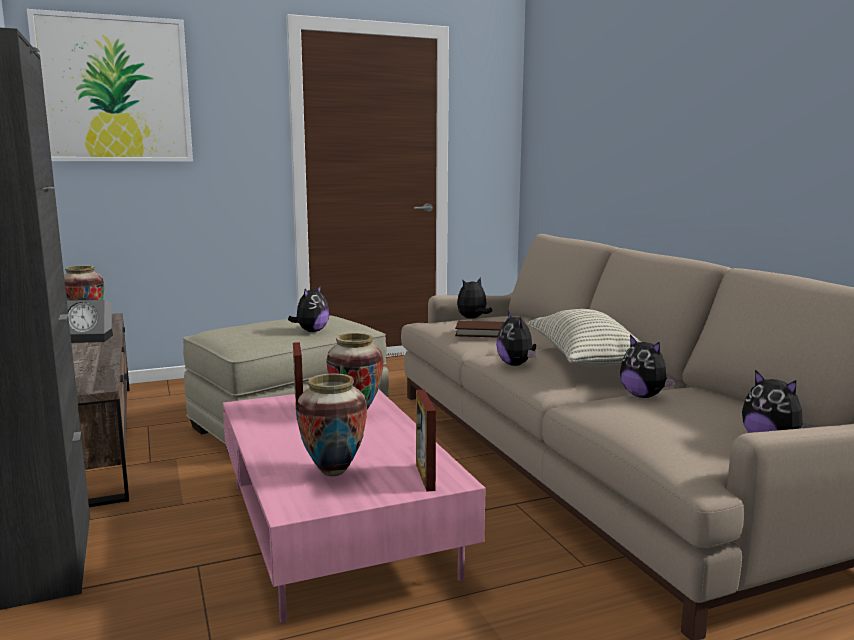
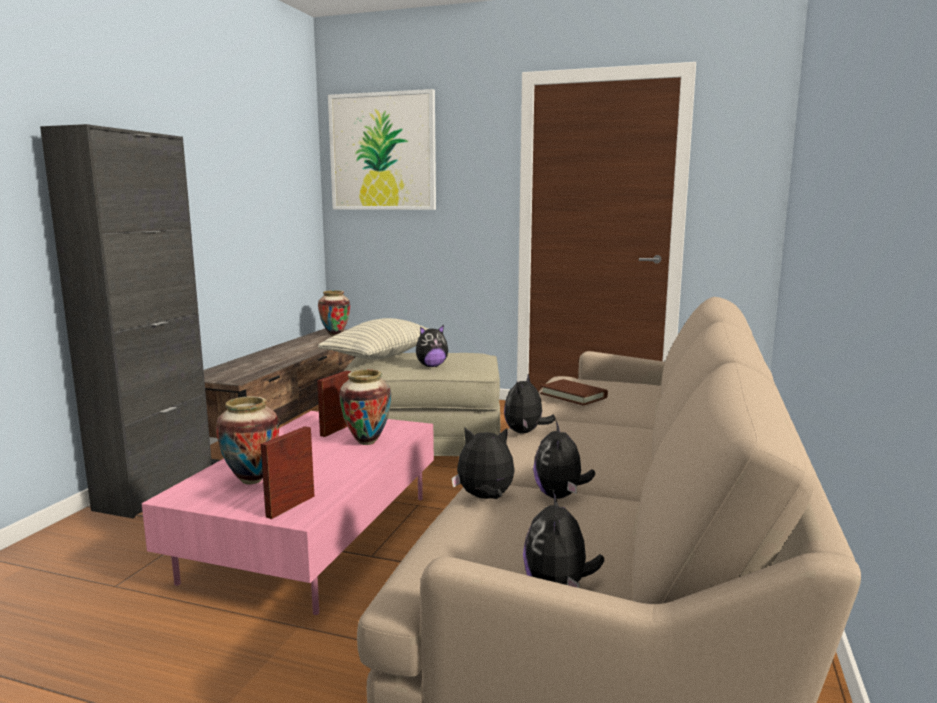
camera: 40 degrees right, 0 degrees up
alarm clock [67,298,113,343] -> none
plush toy [457,278,492,319] -> plush toy moved to [451,427,515,499]
pillow [528,309,641,367] -> pillow moved to [318,318,429,360]

